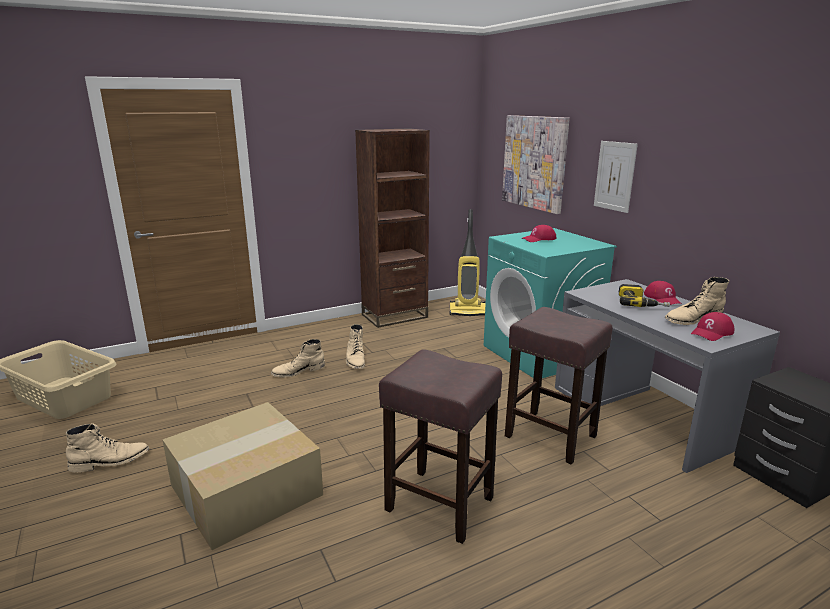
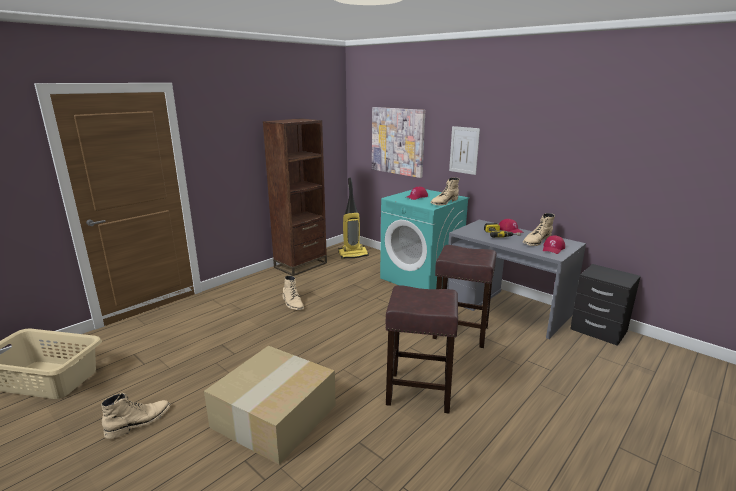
camera: 20 degrees left, 0 degrees up
beige boot [271,339,325,378] -> beige boot moved to [430,178,459,206]

